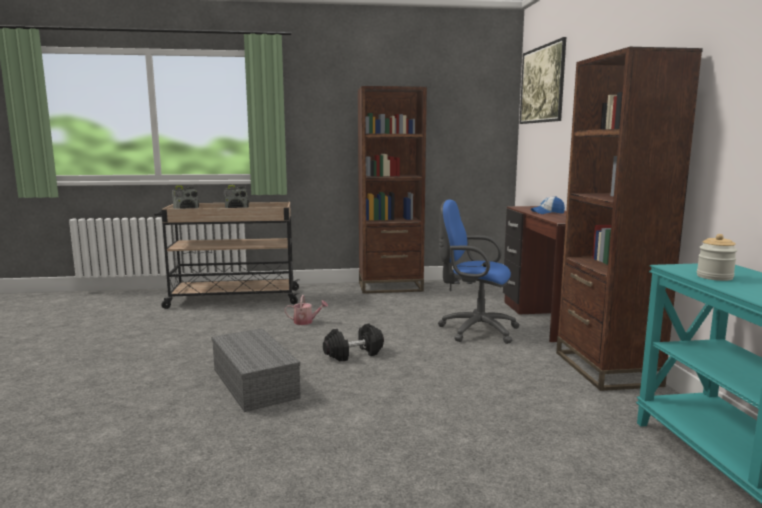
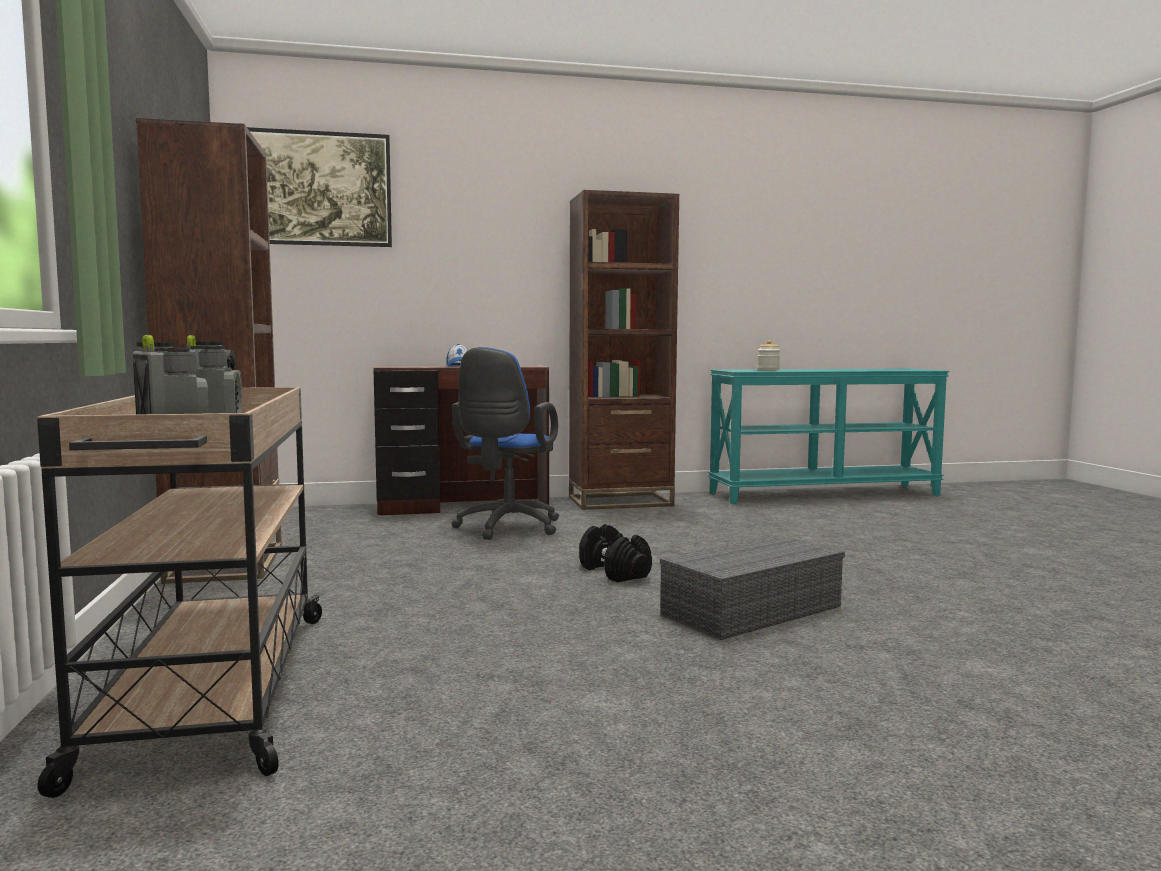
camera: 95 degrees left, 5 degrees down
watering can [285,295,328,325] -> none

